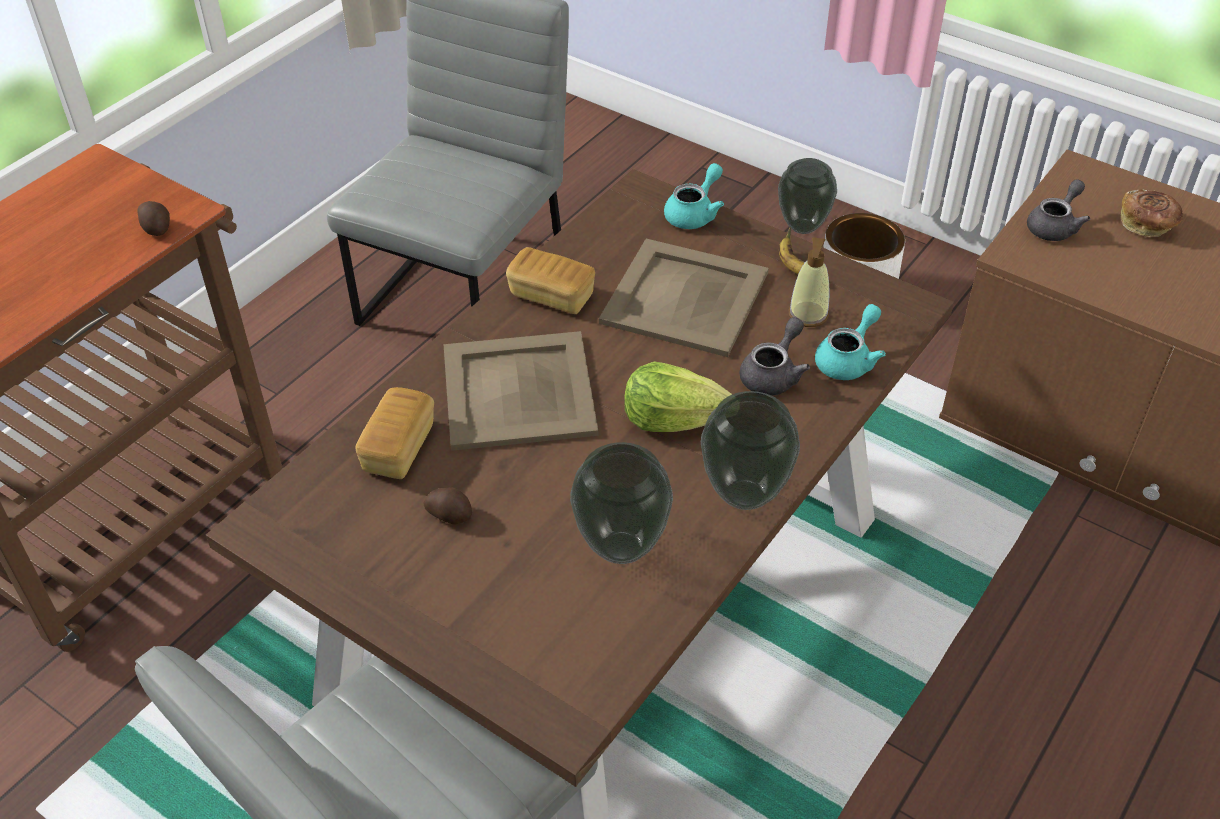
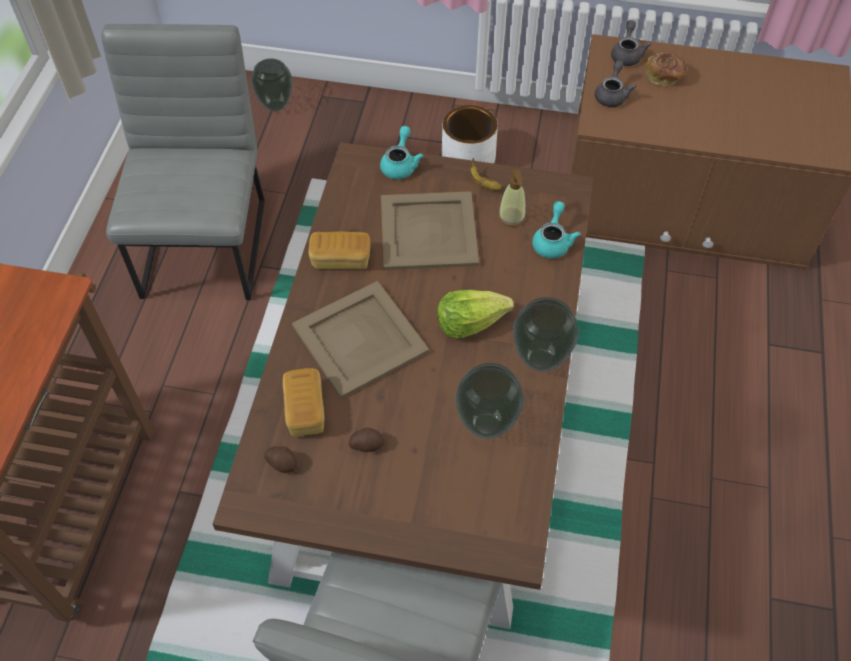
camera: 25 degrees left, 10 degrees up
potato [138,201,170,236] -> potato moved to [264,446,297,473]
grey teapot [740,317,810,396] -> grey teapot moved to [611,20,651,66]
vase [778,158,837,234] -> vase moved to [251,58,293,112]

